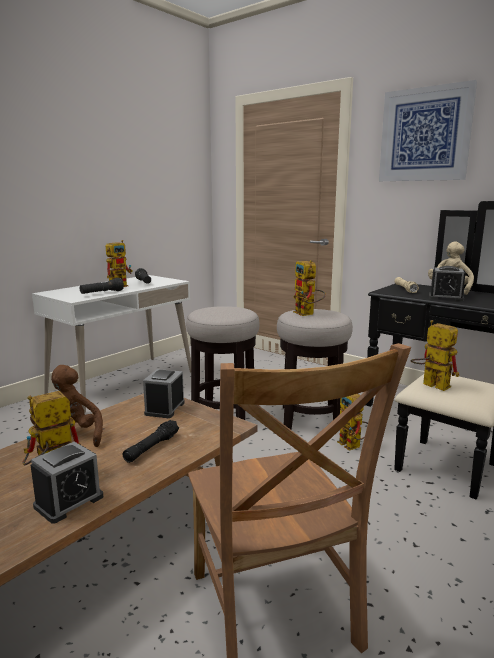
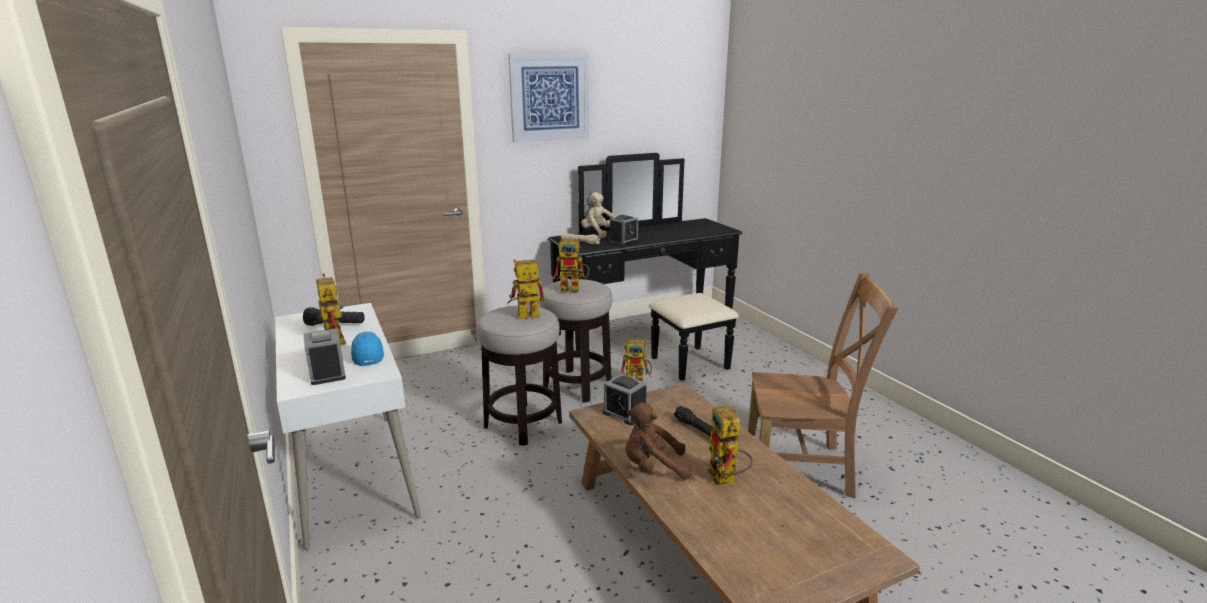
camera: 65 degrees left, 5 degrees up
alarm clock [31,442,103,524] -> alarm clock moved to [304,328,346,385]
black flashlight [80,278,124,294] -> blue cap [351,332,384,366]
toy robot [411,320,459,391] -> toy robot moved to [507,260,545,319]

